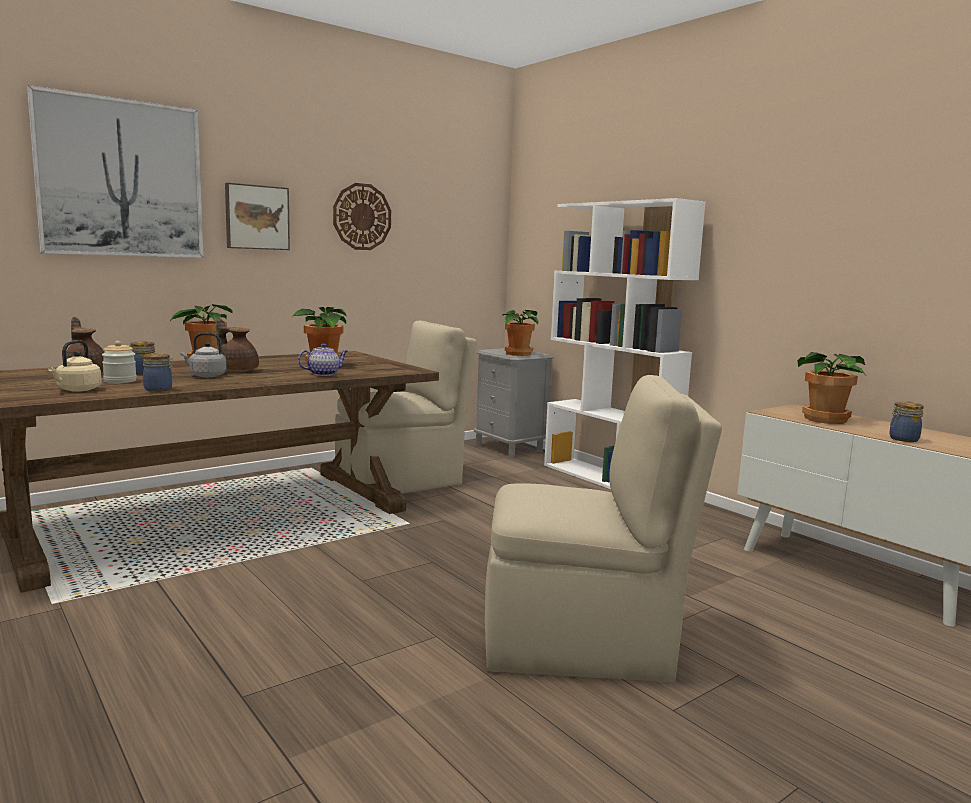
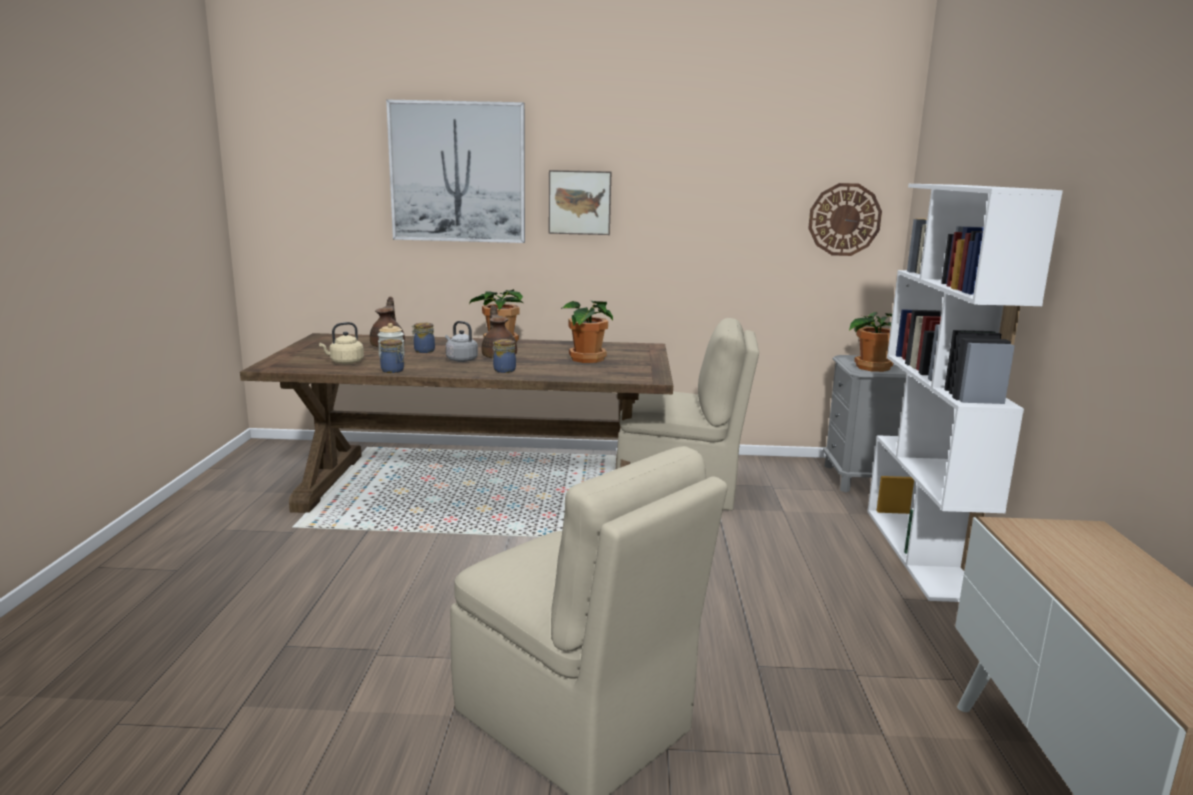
camera: 40 degrees right, 5 degrees up
teapot [298,343,348,376] -> none
wall clock [333,183,391,250] -> wall clock moved to [808,183,882,256]
potted plant [797,352,866,424] -> none
jar [889,401,924,442] -> jar moved to [492,339,516,373]

